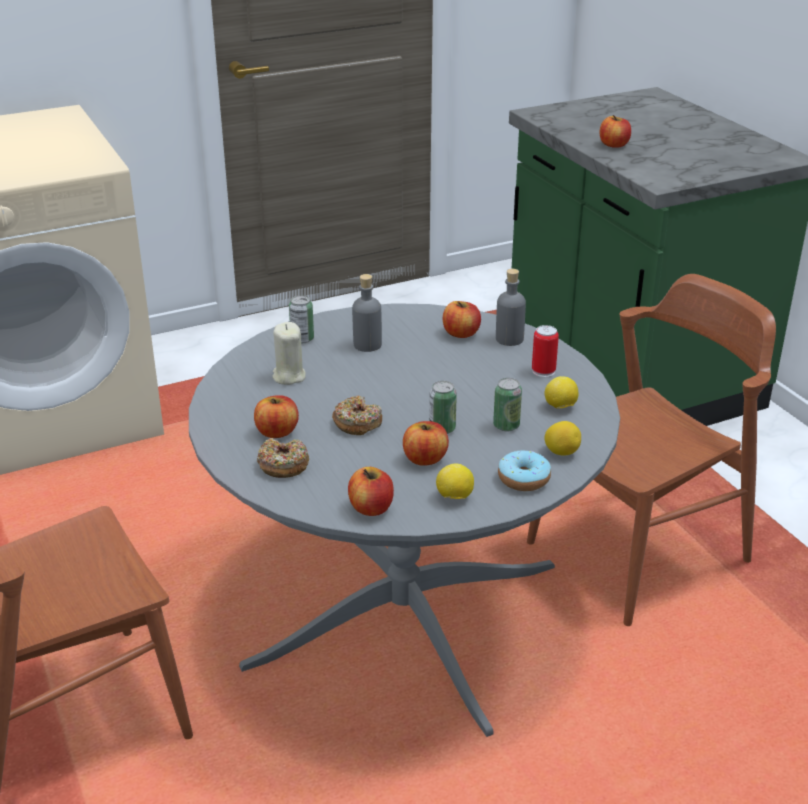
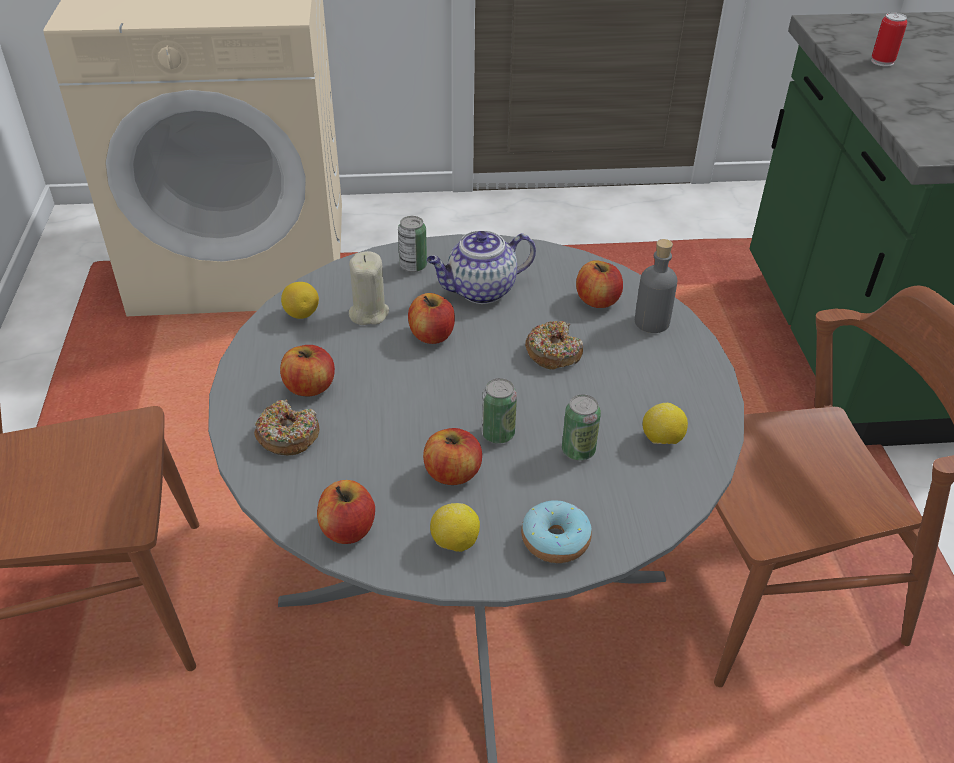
camera: 20 degrees right, 10 degrees up
donut [332,396,382,435] -> donut moved to [525,321,583,369]
grey bottle [352,274,382,352] -> teapot [426,230,536,304]
can [532,325,559,377] -> can moved to [871,12,907,67]
lemon [544,421,581,456] -> lemon moved to [281,282,319,319]
apple [600,115,631,148] -> apple moved to [408,293,455,344]

